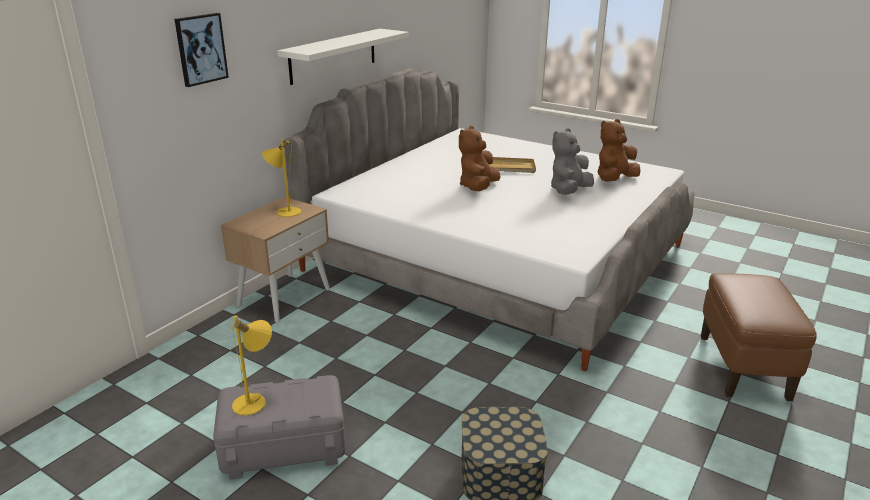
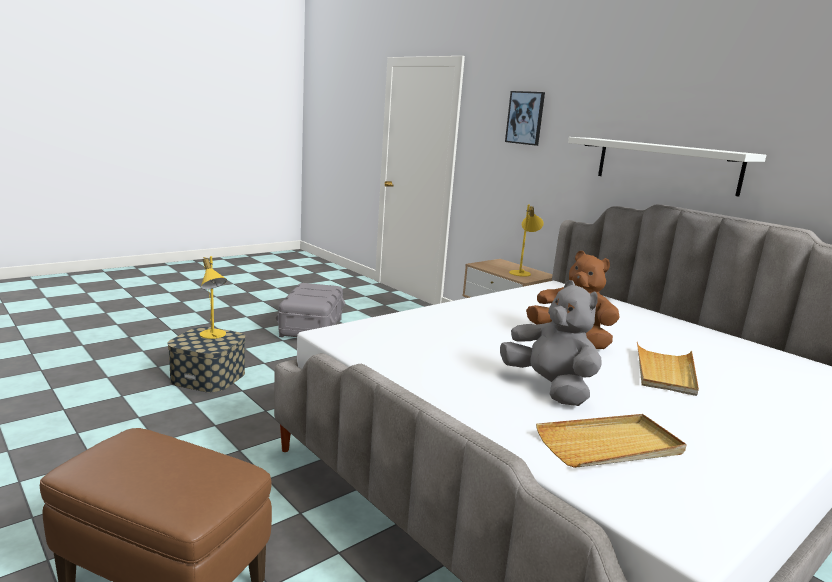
camera: 105 degrees right, 10 degrees down
yellow table lamp [232,315,272,415] -> yellow table lamp moved to [200,256,227,339]
brown plush toy [598,119,640,182] -> beige tray [536,414,687,468]

